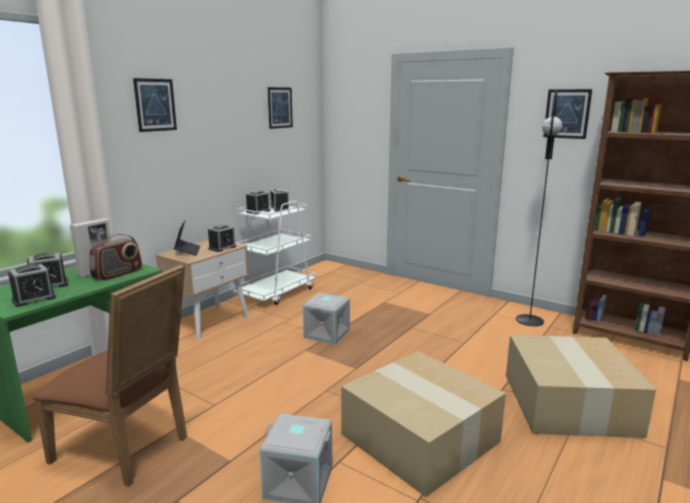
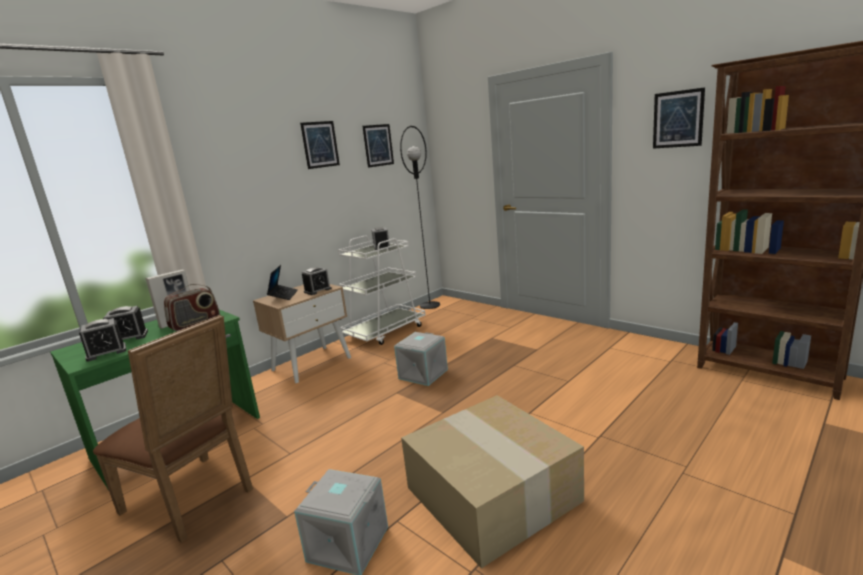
camera: 10 degrees right, 0 degrees up
picture [133,78,177,132] -> picture moved to [300,121,340,169]
alarm clock [246,191,271,214] -> none
cardboard box [506,335,656,438] -> none
black floor lamp [516,90,563,326] -> black floor lamp moved to [400,126,440,309]

